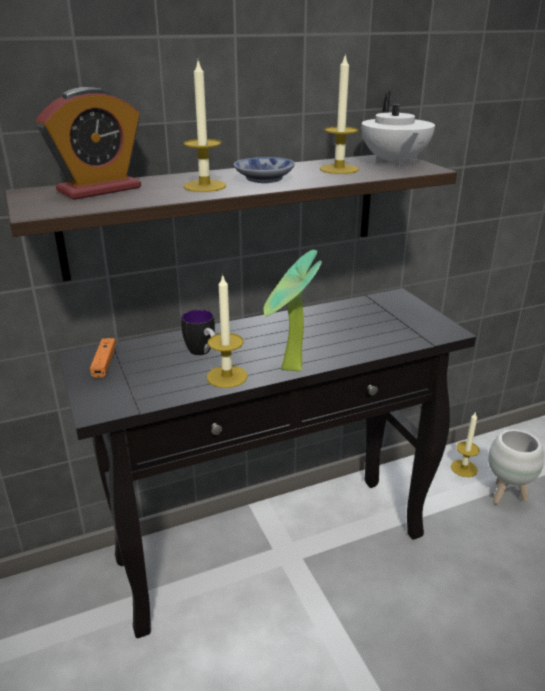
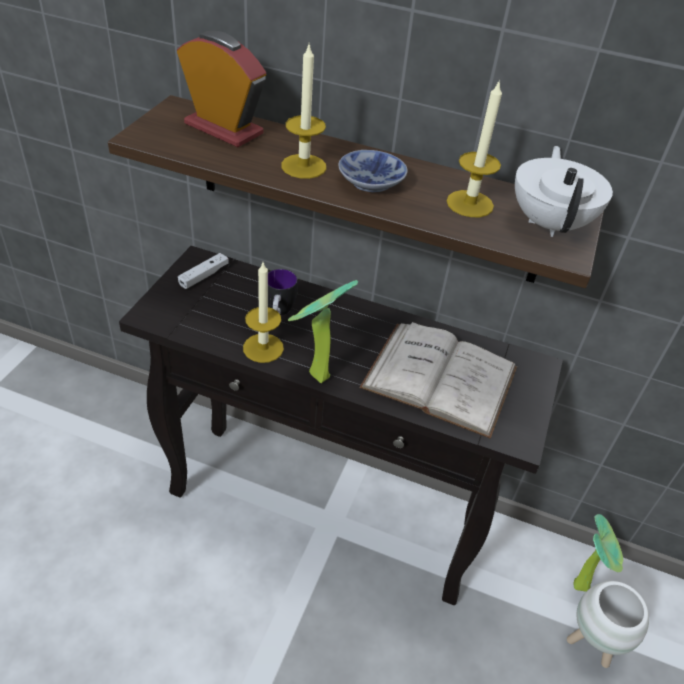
camera: 40 degrees right, 15 degrees up
alarm clock [36,87,141,200] -> alarm clock turned 150 degrees counterclockwise [177,31,266,147]
orange game controller [90,338,116,378] -> white game controller [178,253,229,289]
white teapot [362,91,435,167] -> white teapot turned 150 degrees clockwise [515,146,613,237]
candle [451,411,480,477] -> potted plant [574,514,623,592]
none -> white book [360,322,517,439]

